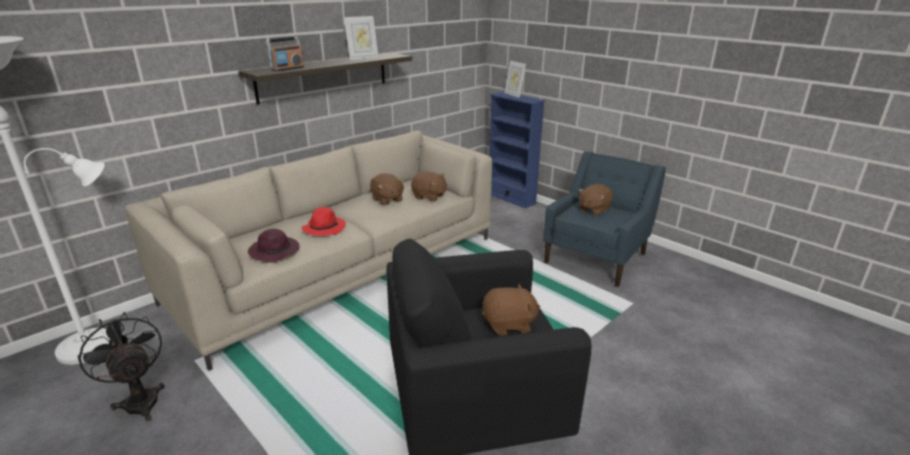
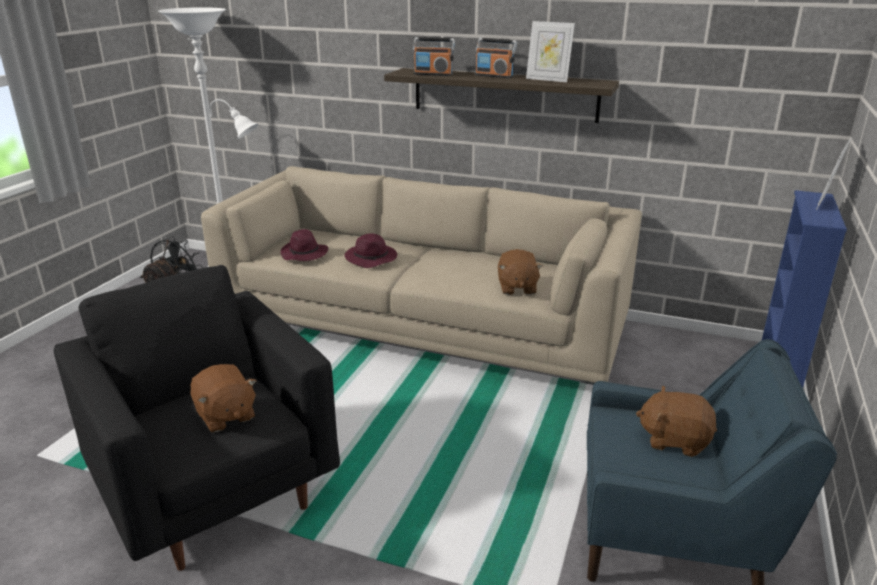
camera: 65 degrees right, 0 degrees up
red hat [301,207,346,236] -> purple hat [344,233,397,268]
brown plush toy [370,173,405,205] -> none
none -> radio [475,38,517,78]

